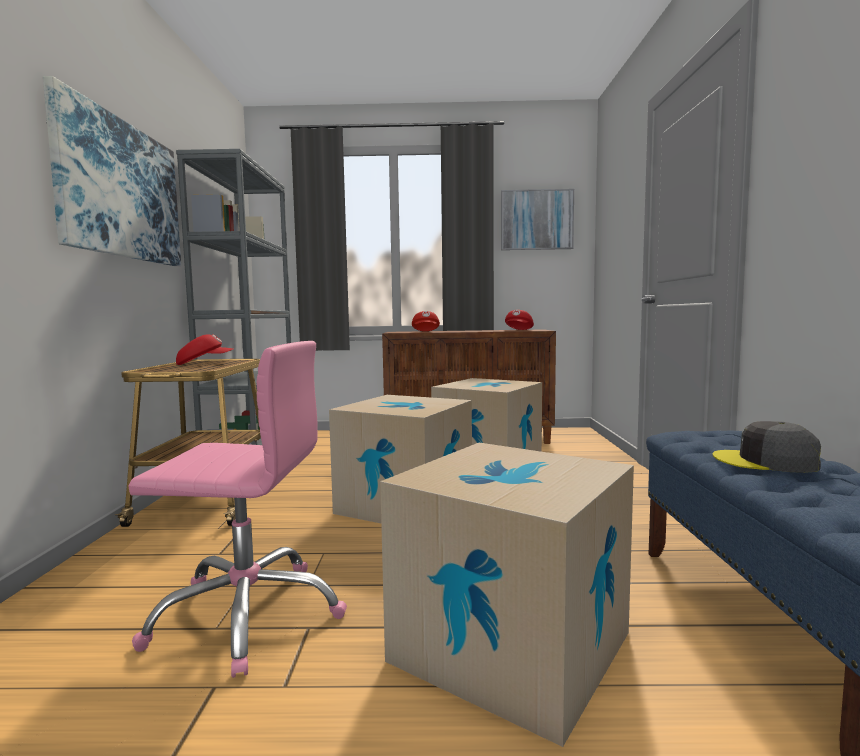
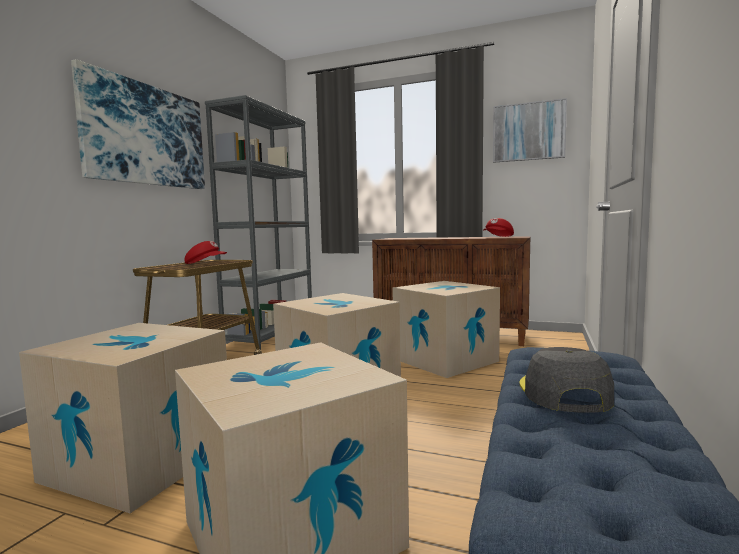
camera: 20 degrees right, 0 degrees up
pink office chair [129,341,347,678] -> cardboard box [19,323,227,513]
red cap [412,311,440,331] -> none
grey cap [712,421,821,473] -> grey cap turned 45 degrees clockwise [519,347,614,413]

